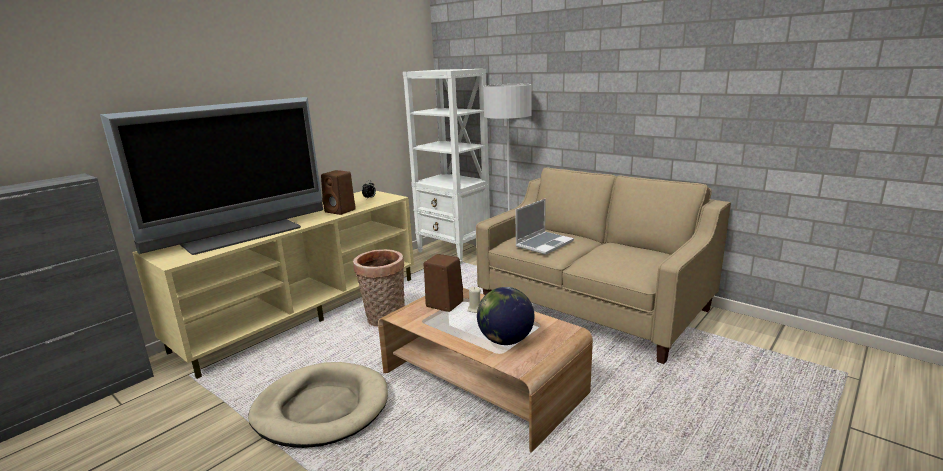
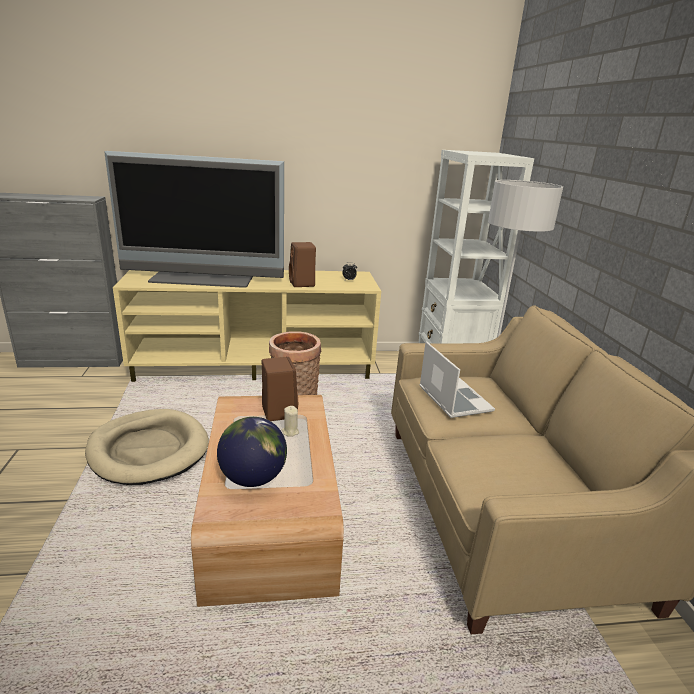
camera: 40 degrees right, 5 degrees up
laptop [515,199,574,255] -> laptop turned 105 degrees counterclockwise [419,341,495,418]

